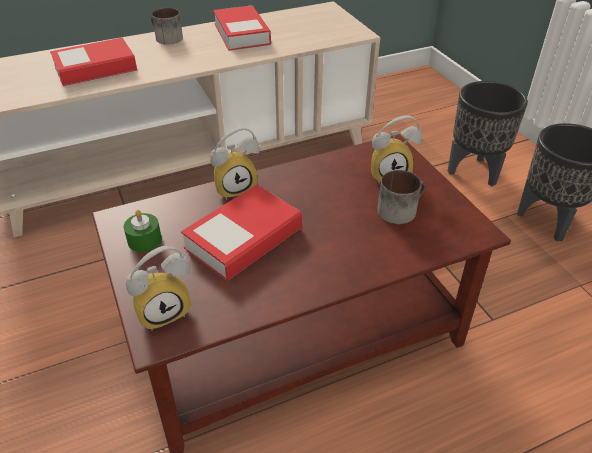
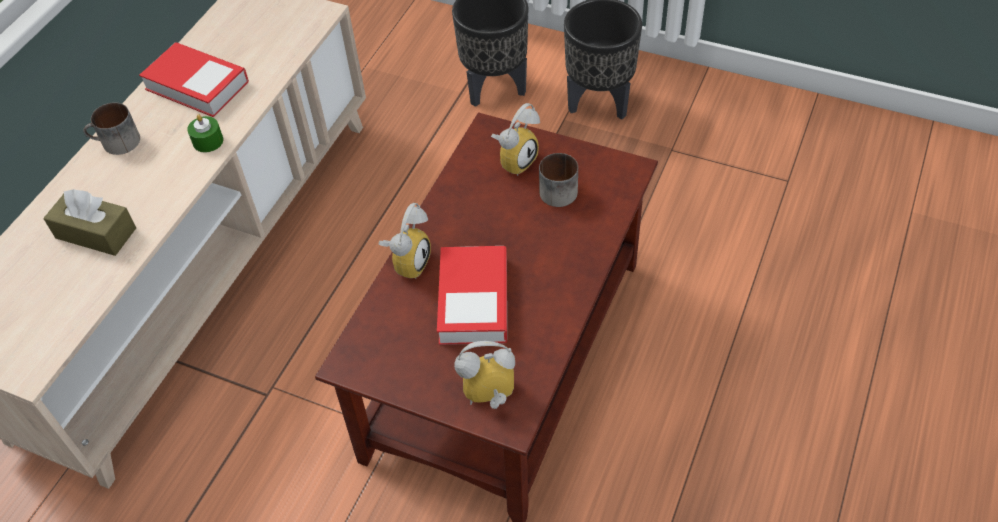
camera: 40 degrees left, 10 degrees up
book [50,37,137,86] -> brown tissue box [43,189,136,256]
green candle [124,210,162,252] -> green candle moved to [187,115,223,152]
alarm clock [126,246,191,331] -> alarm clock turned 120 degrees counterclockwise [454,341,515,409]

